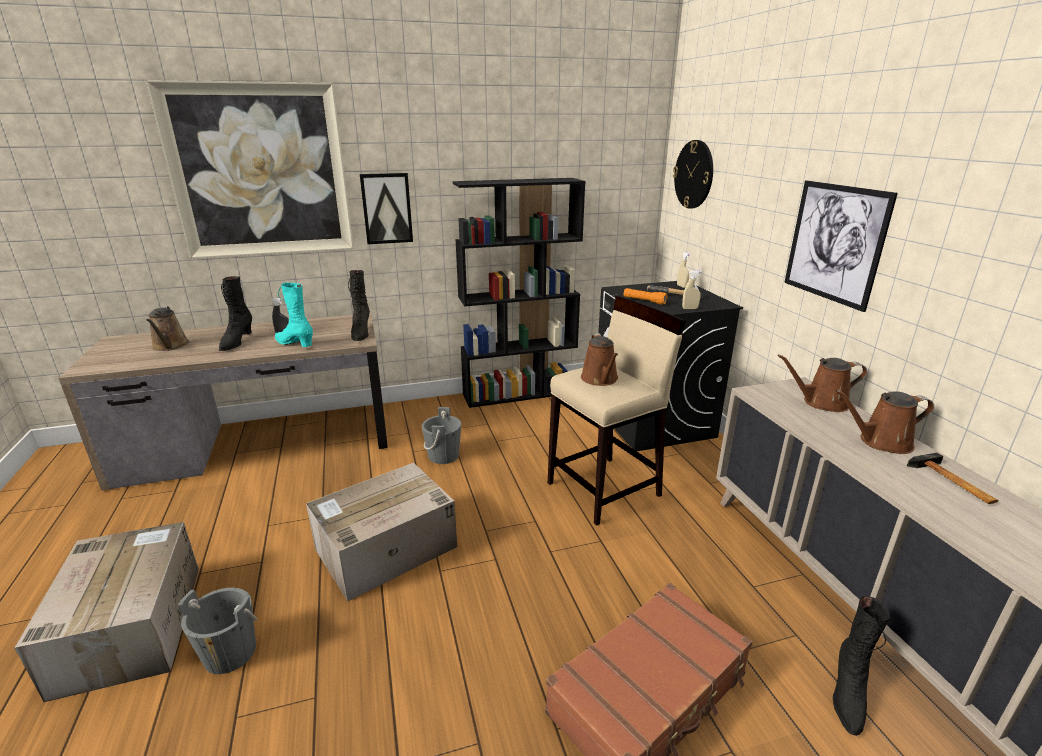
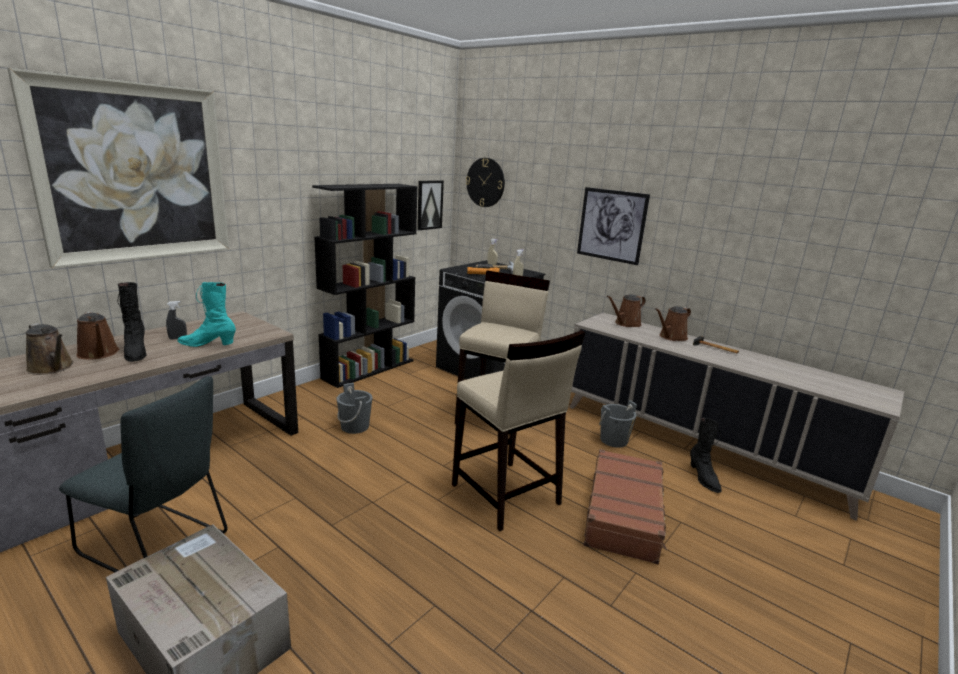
camera: 35 degrees left, 5 degrees down
grey bucket [178,588,258,674] -> grey bucket moved to [599,400,637,448]
cardboard box [306,463,457,601] -> none
black boot [348,270,370,341] -> none
picture [360,173,413,244] -> picture moved to [417,180,444,230]
brown watering can [581,333,618,386] -> brown watering can moved to [76,311,119,360]
none -> grey chair [59,376,228,573]
none -> beige stool [452,330,586,531]

